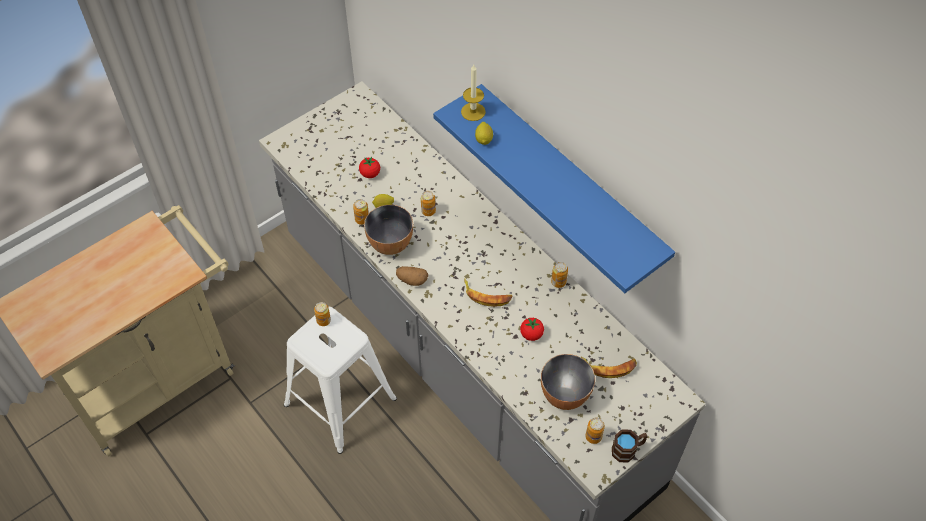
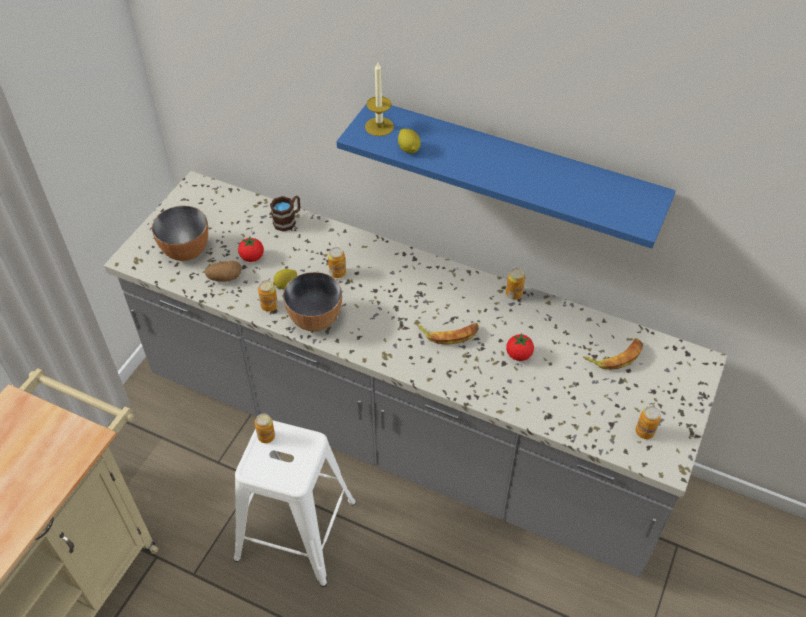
camera: 25 degrees left, 5 degrees down
potato [396,266,428,286] -> potato moved to [205,261,241,282]
bowl [541,354,595,410] -> bowl moved to [152,206,208,261]
brown mug [612,429,648,463] -> brown mug moved to [270,196,300,232]

